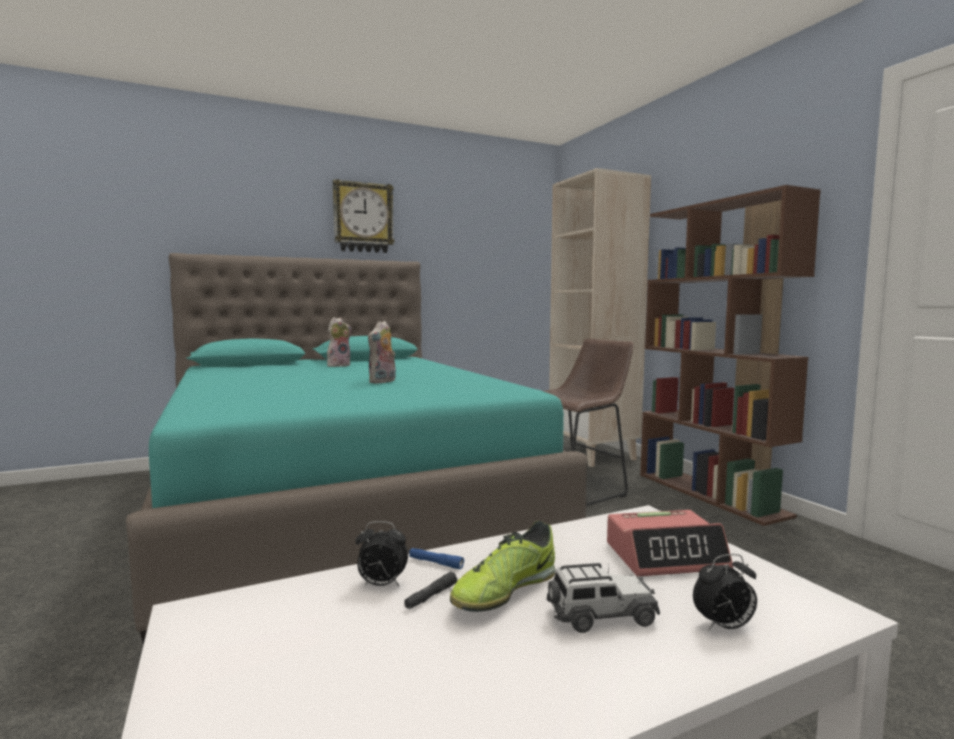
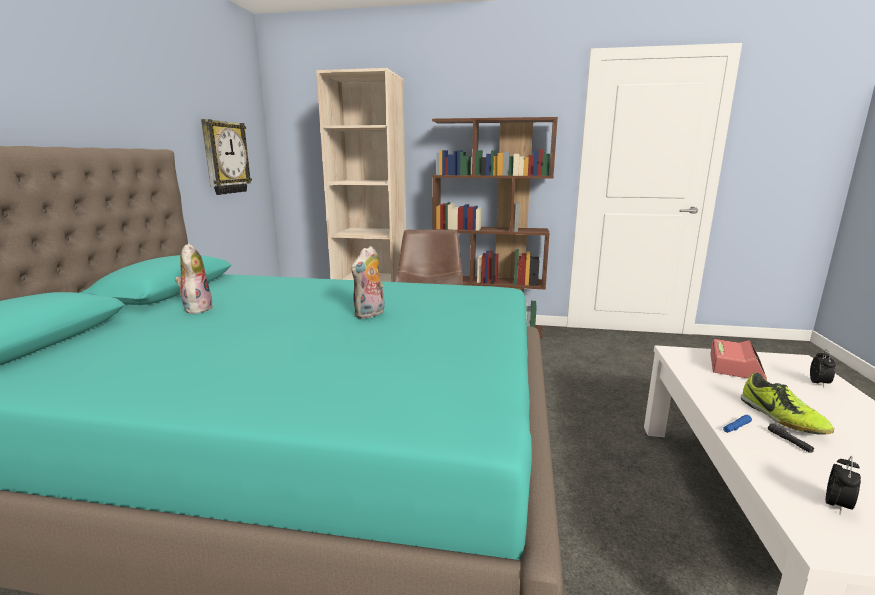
camera: 55 degrees left, 10 degrees up
wall clock [333,179,395,253] -> wall clock moved to [201,119,252,195]
alarm clock [355,521,408,586] -> alarm clock moved to [826,456,861,514]
plush toy [368,321,396,384] -> plush toy turned 60 degrees clockwise [351,246,385,319]
toy car [547,561,660,633] -> none

